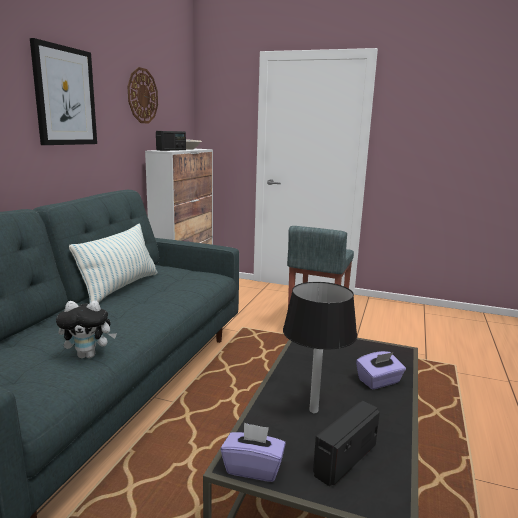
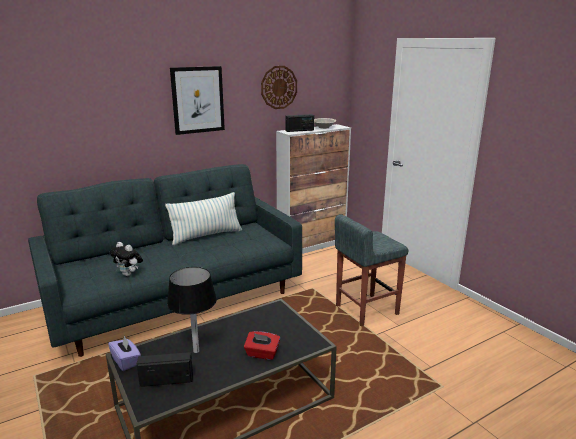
camera: 40 degrees right, 5 degrees up
purple tissue box [356,351,406,389] -> red tissue box [244,331,280,360]

